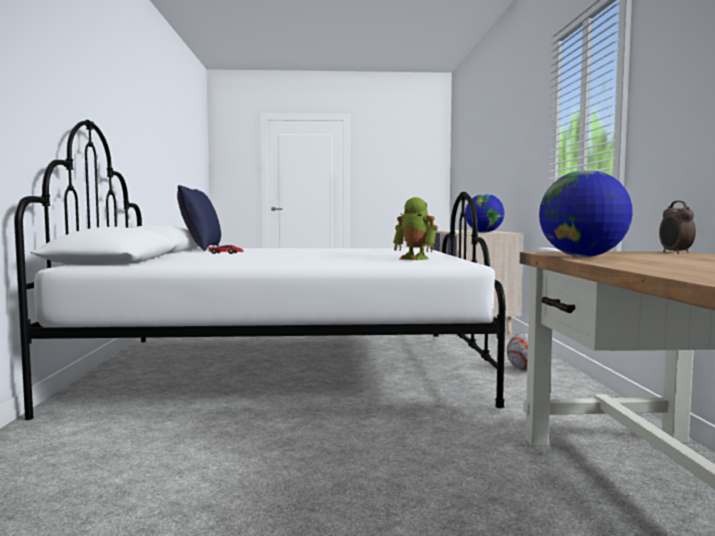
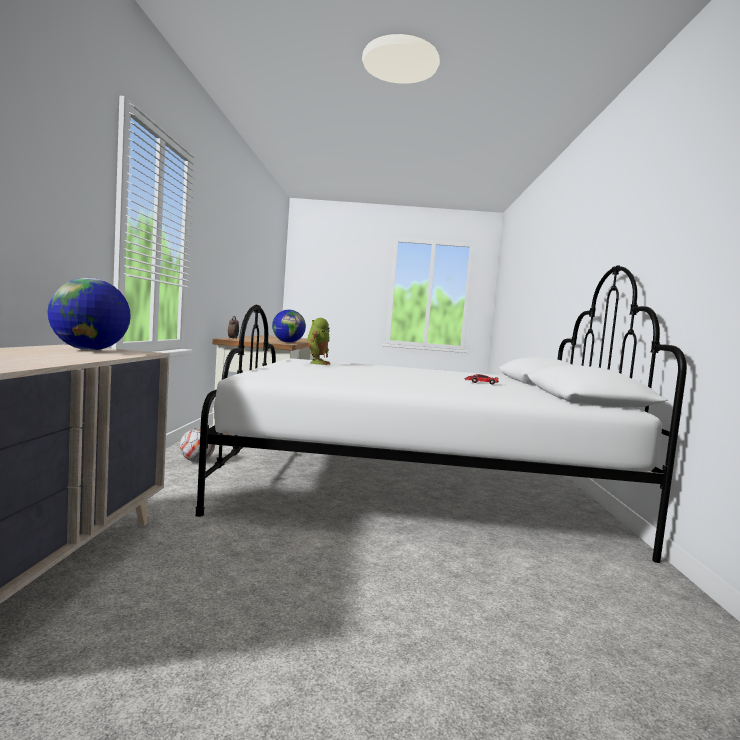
camera: 175 degrees left, 0 degrees up
blue pillow [177,185,221,251] -> none
toy robot [393,197,438,260] -> toy robot turned 60 degrees clockwise [307,318,330,365]

